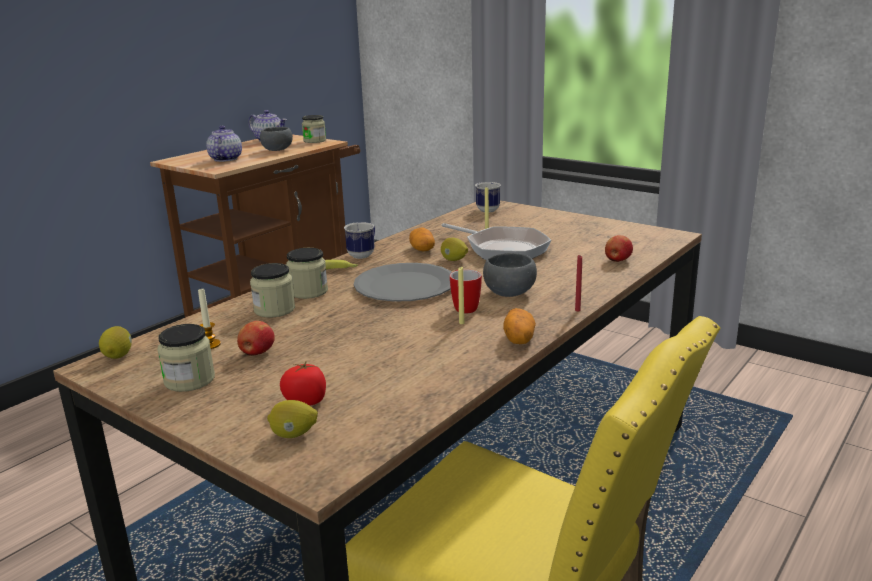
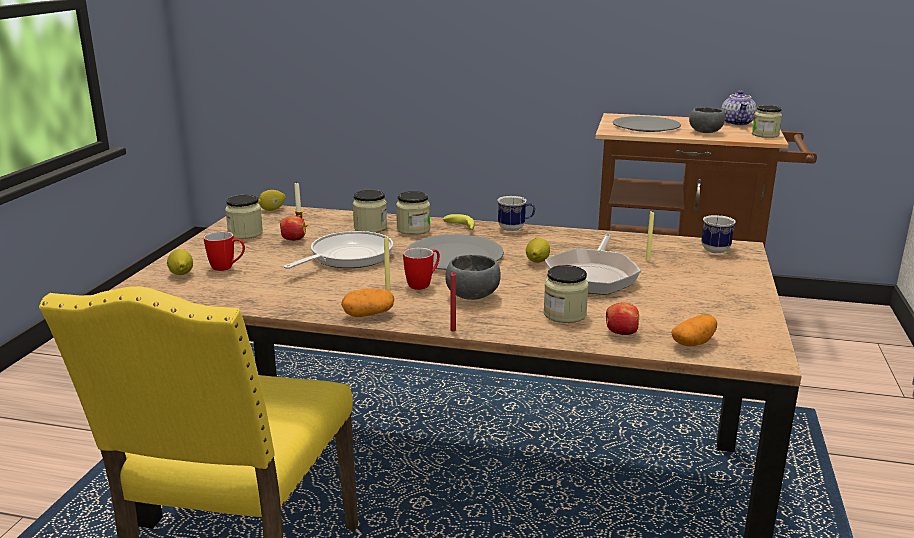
camera: 65 degrees right, 0 degrees up
teapot [206,126,242,162] -> grey plate [613,116,681,132]
tomato [280,362,326,406] -> mug [203,231,245,271]
potato [409,227,435,251] -> potato moved to [671,314,717,347]
none -> frying pan [284,231,393,269]
none -> jar [543,265,589,323]

